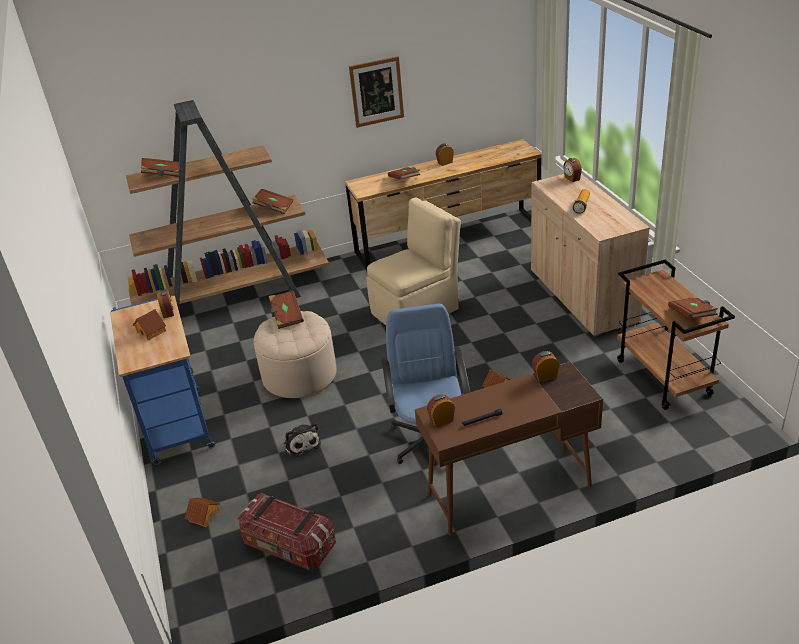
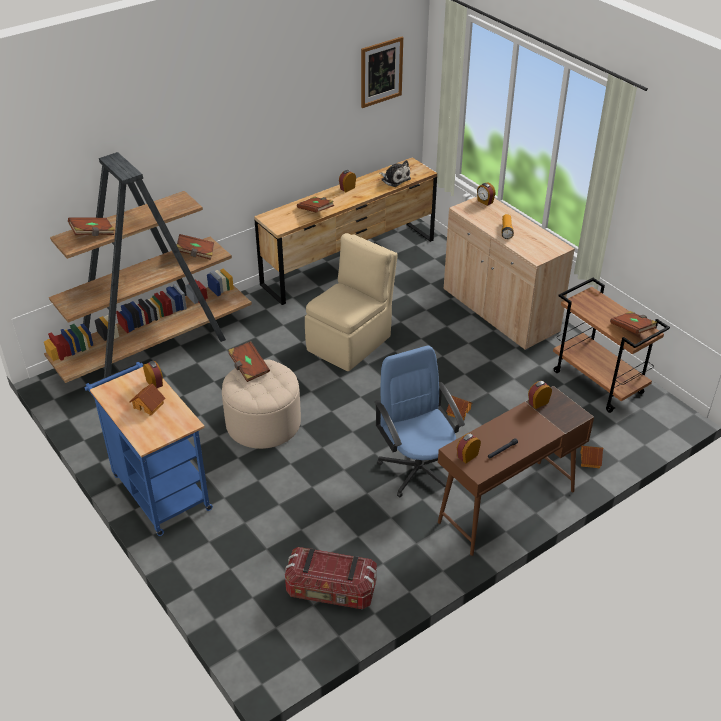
camera: 20 degrees left, 5 degrees up
toy house [185,498,220,527] -> toy house moved to [580,446,603,468]
plush toy [284,423,321,458] -> plush toy moved to [379,160,411,187]
picture [349,56,404,128] -> picture moved to [361,37,403,108]

